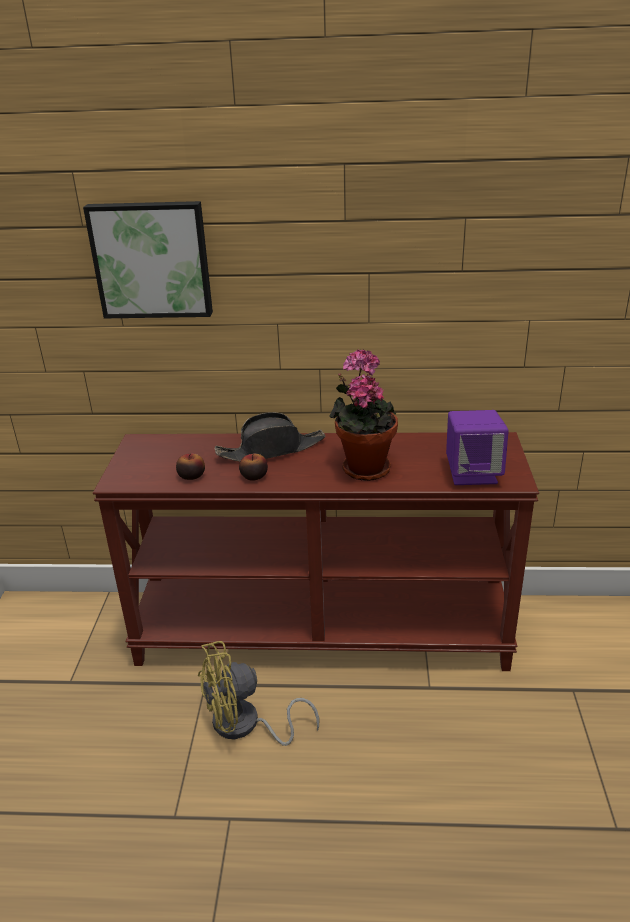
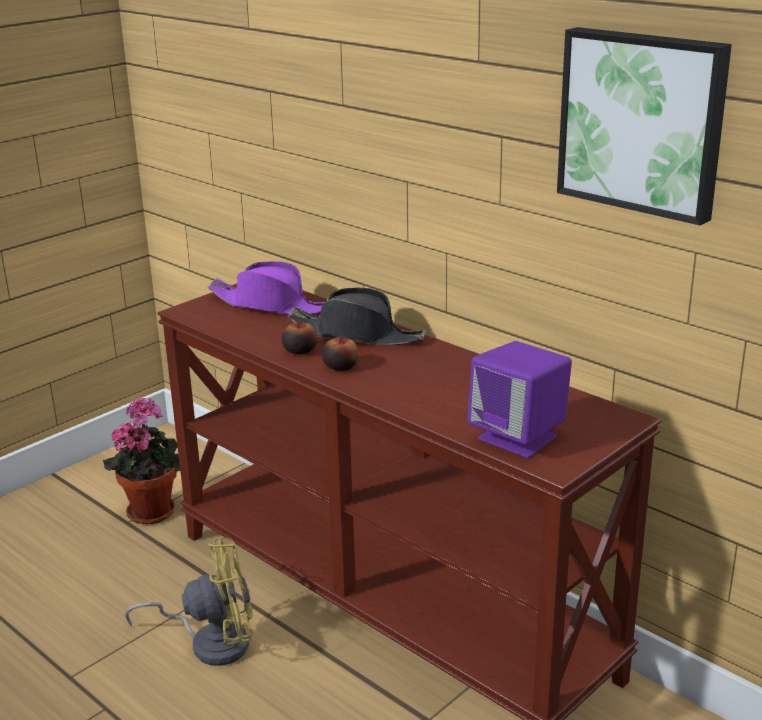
camera: 40 degrees right, 5 degrees down
picture [83,201,213,318] -> picture moved to [557,27,732,226]
apple [176,453,205,480] -> apple moved to [322,337,359,371]
yellow fan [198,641,319,746] -> yellow fan turned 150 degrees clockwise [125,537,253,666]
potted plant [329,349,398,481] -> potted plant moved to [103,397,180,524]
none -> purple hat [208,261,324,315]

